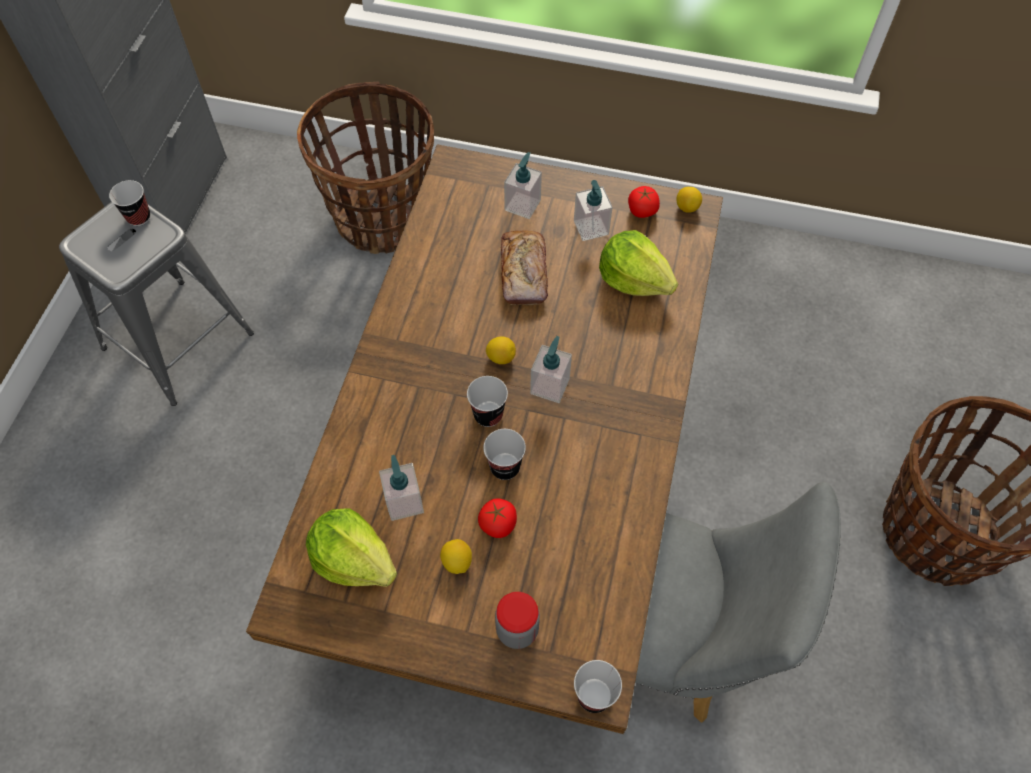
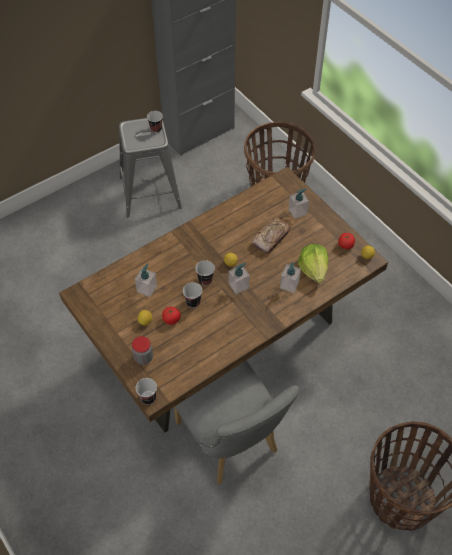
camera: 40 degrees right, 5 degrees down
lettuce [306,509,397,587] -> none
soap dispenser [574,180,613,241] -> soap dispenser moved to [280,262,301,293]

